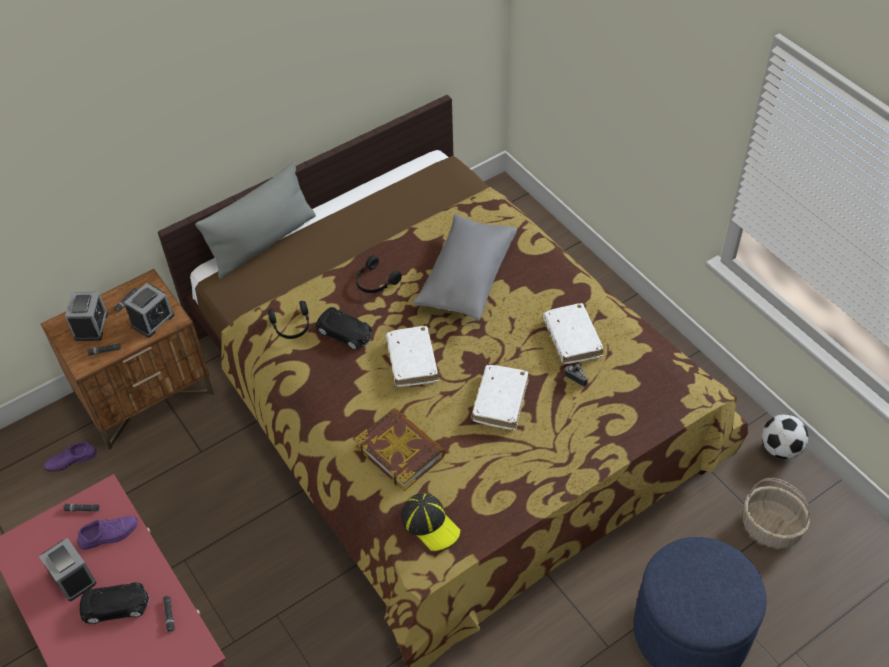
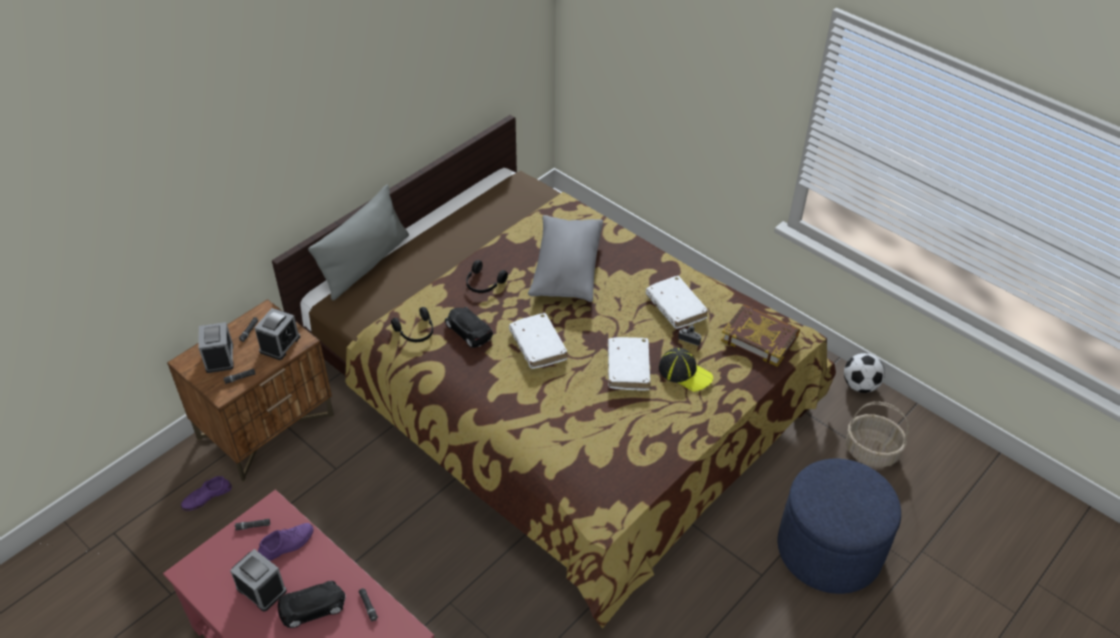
camera: 15 degrees left, 5 degrees down
black toy car [316,307,372,350] -> black toy car turned 150 degrees counterclockwise [445,307,493,348]
book [354,408,446,491] -> book moved to [721,304,800,367]
cap [401,493,460,551] -> cap moved to [659,348,713,392]

